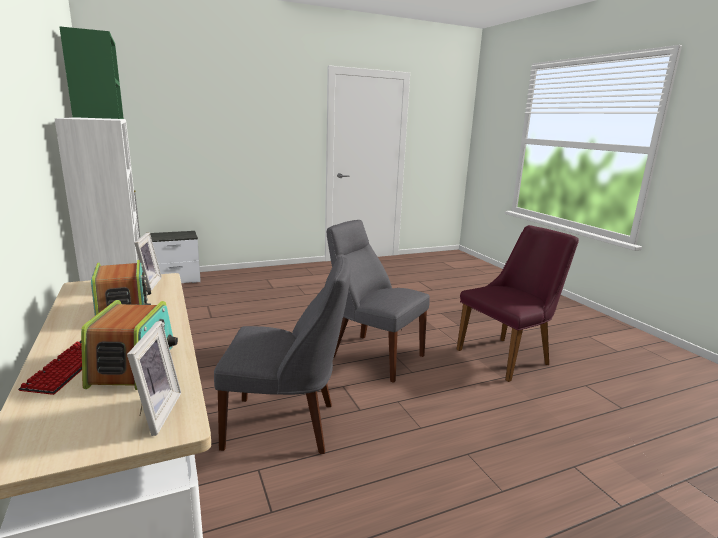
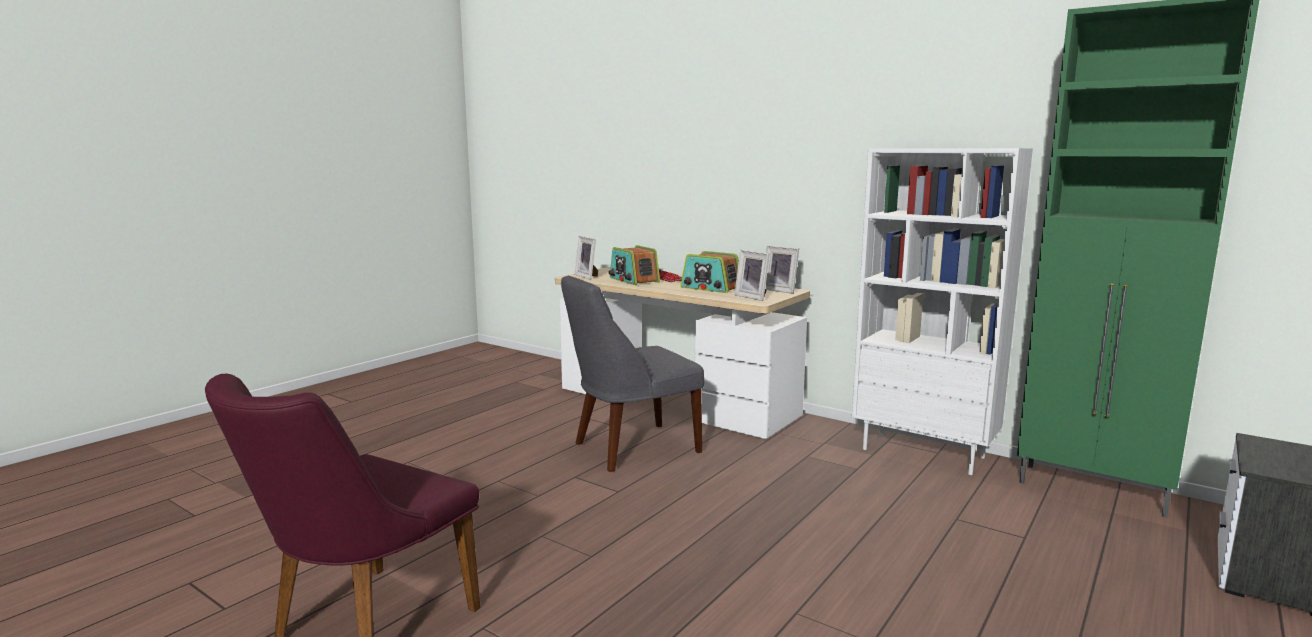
camera: 150 degrees right, 5 degrees down
grey chair [327,220,430,383] -> none
none -> picture frame [765,246,799,294]

